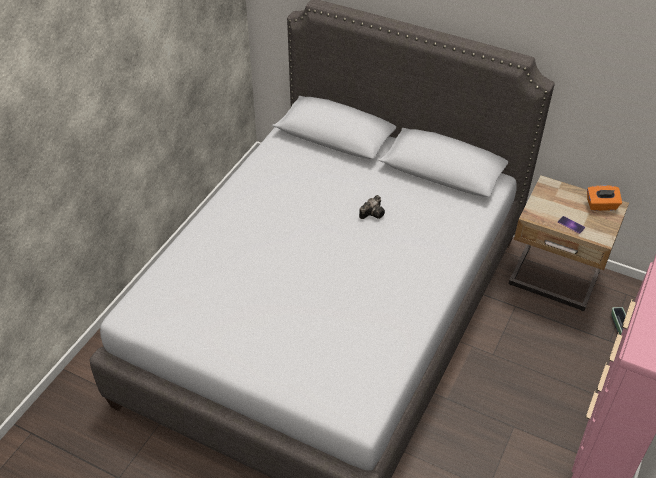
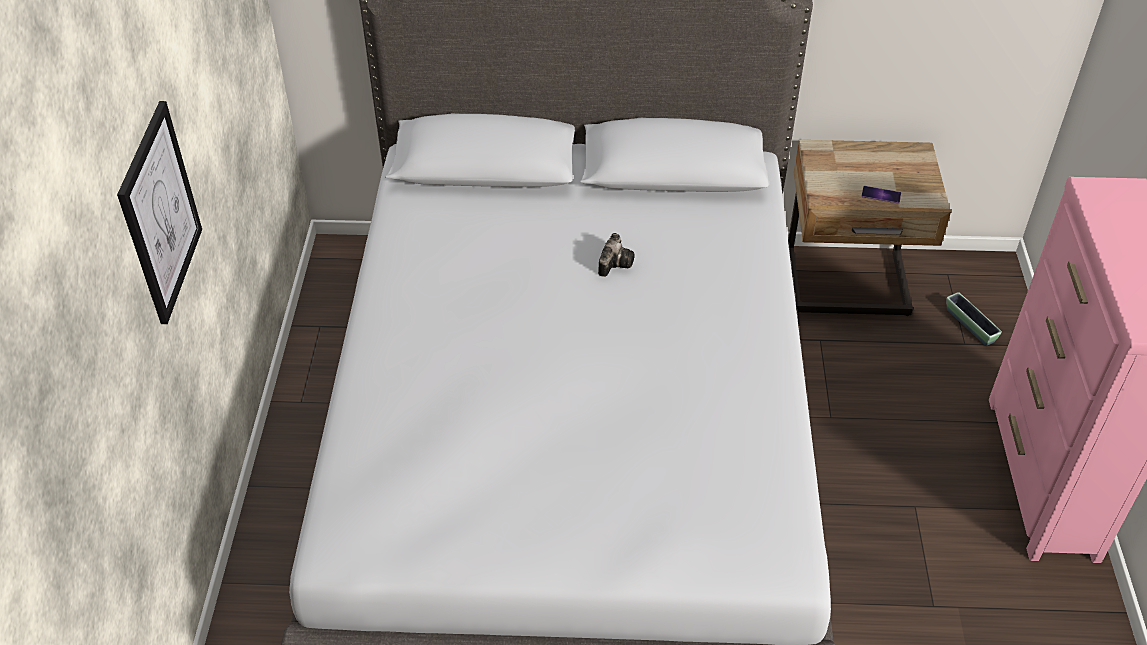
camera: 25 degrees left, 0 degrees up
orange tissue box [587,185,622,211] -> none
none -> picture [117,101,202,324]

